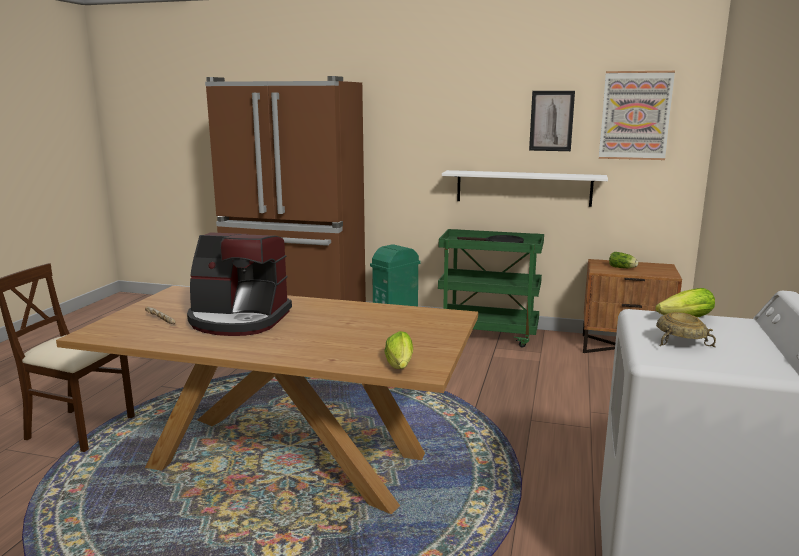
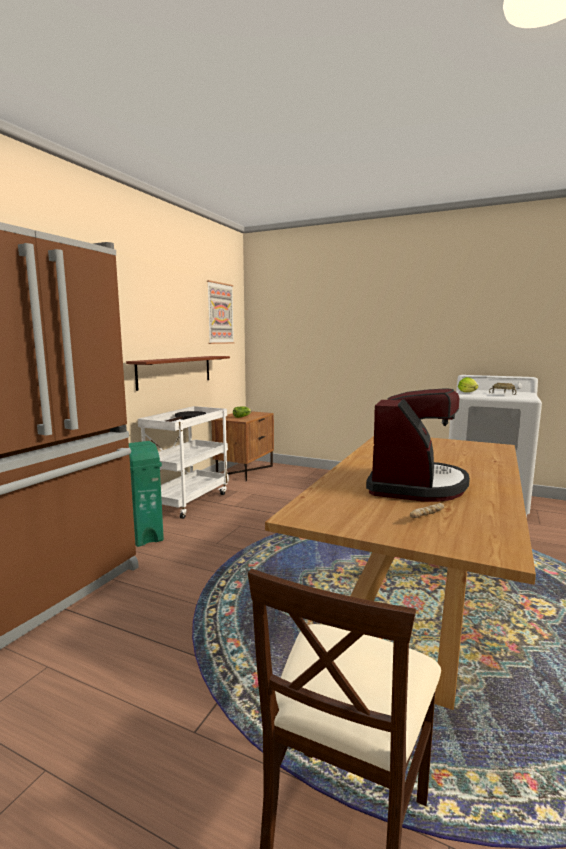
camera: 80 degrees left, 5 degrees down
lettuce [384,331,413,369] -> none
green cart [438,229,544,348] -> white cart [138,406,229,519]
white shelf [442,170,608,207] -> brown shelf [126,356,230,391]
picture [529,91,575,151] -> none

